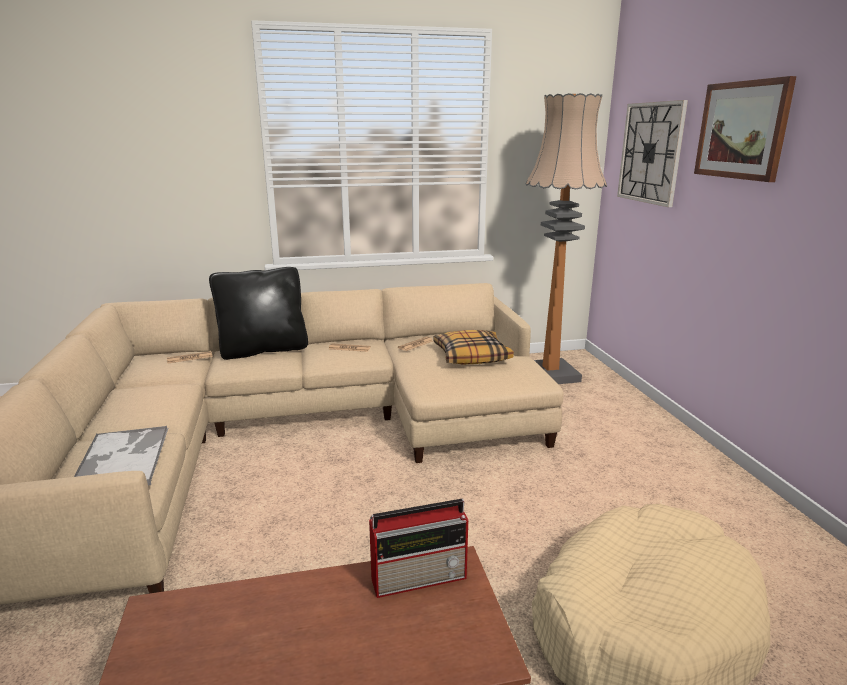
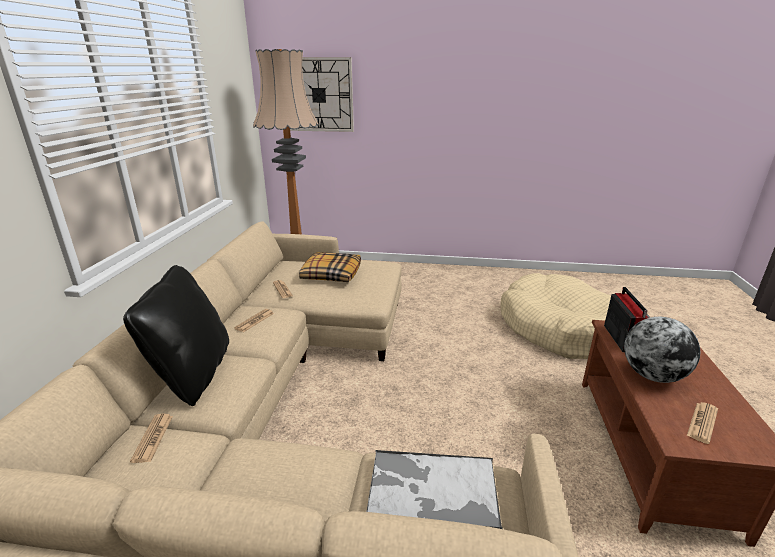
camera: 70 degrees left, 5 degrees up
picture [694,76,796,182] -> none
none -> globe [624,317,700,383]
none -> newspaper [687,402,718,444]

